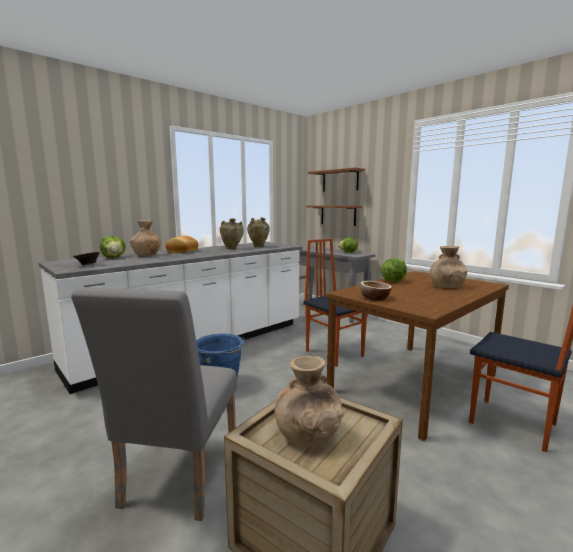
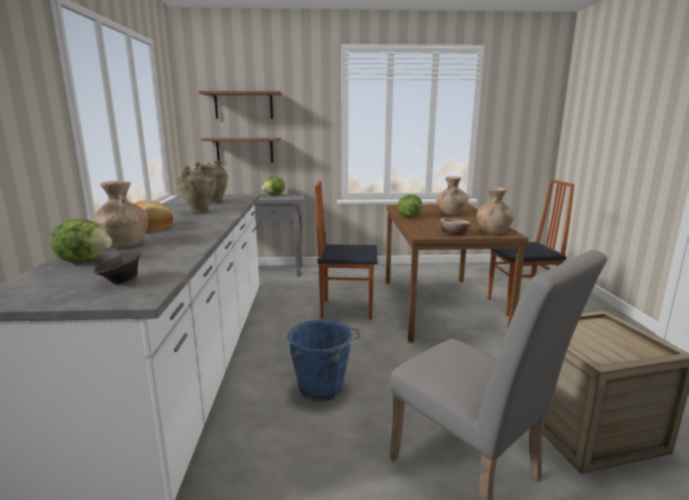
camera: 50 degrees left, 5 degrees up
brown vase [275,356,344,447] -> brown vase moved to [477,187,514,234]

